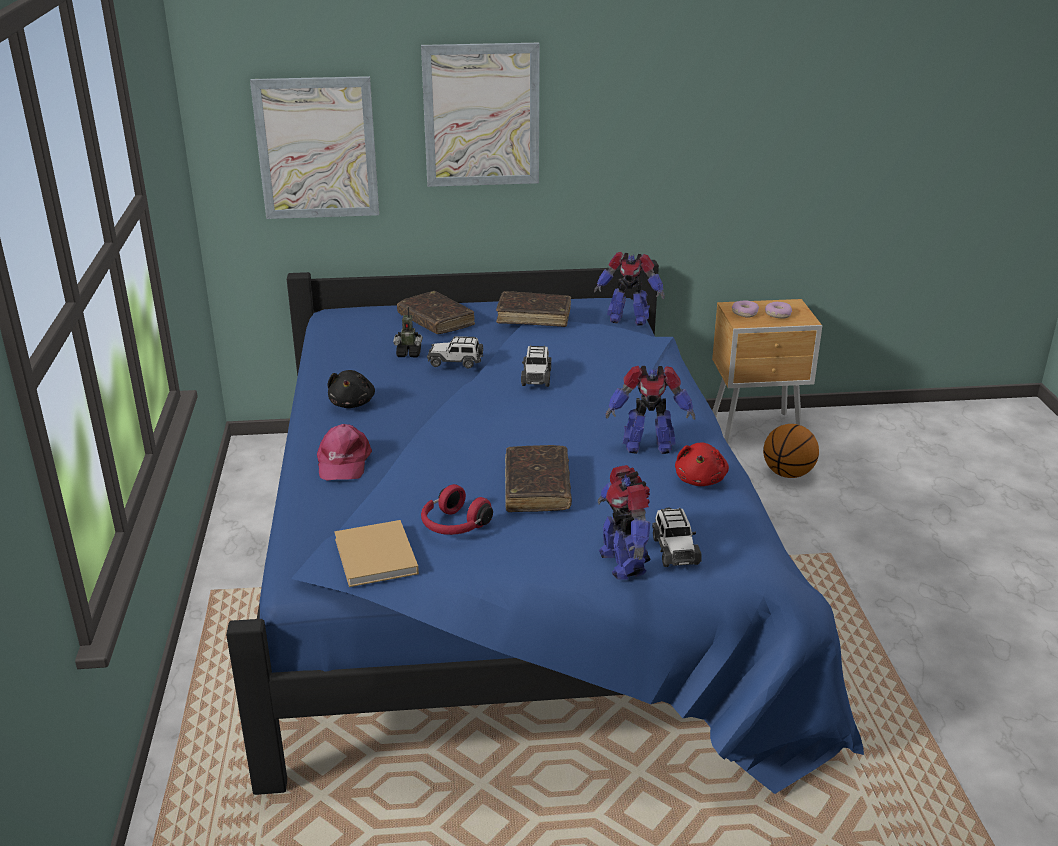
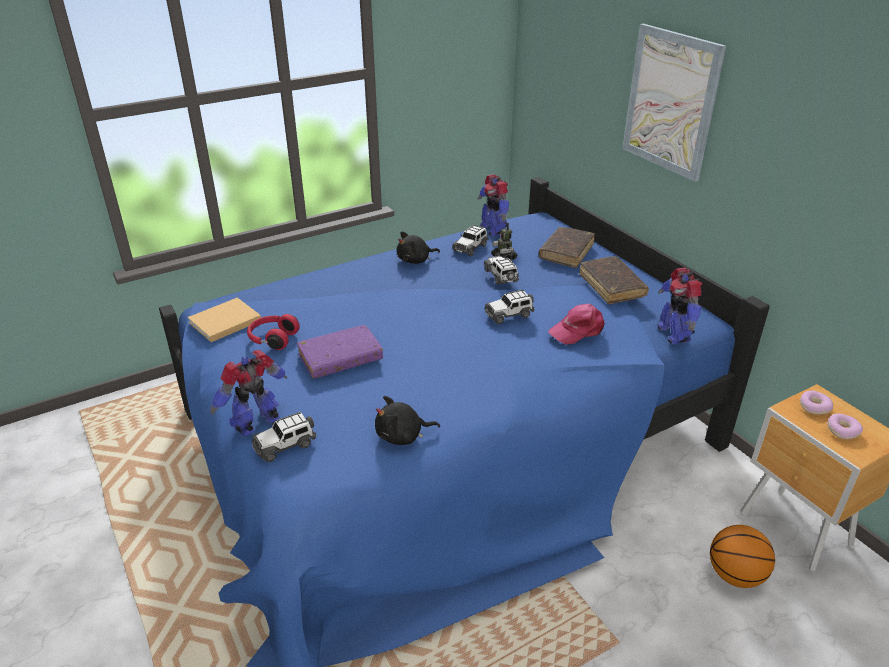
camera: 65 degrees right, 5 degrees up
picture [250,76,379,219] -> none
pink cap [317,424,372,481] -> pink cap moved to [548,303,605,345]
brown book [505,445,572,512] -> purple book [297,325,383,378]
toy robot [606,366,695,454] -> toy robot moved to [478,174,509,236]
red plush toy [675,442,729,486] -> black plush toy [375,396,440,445]
none -> toy car [452,225,488,256]

